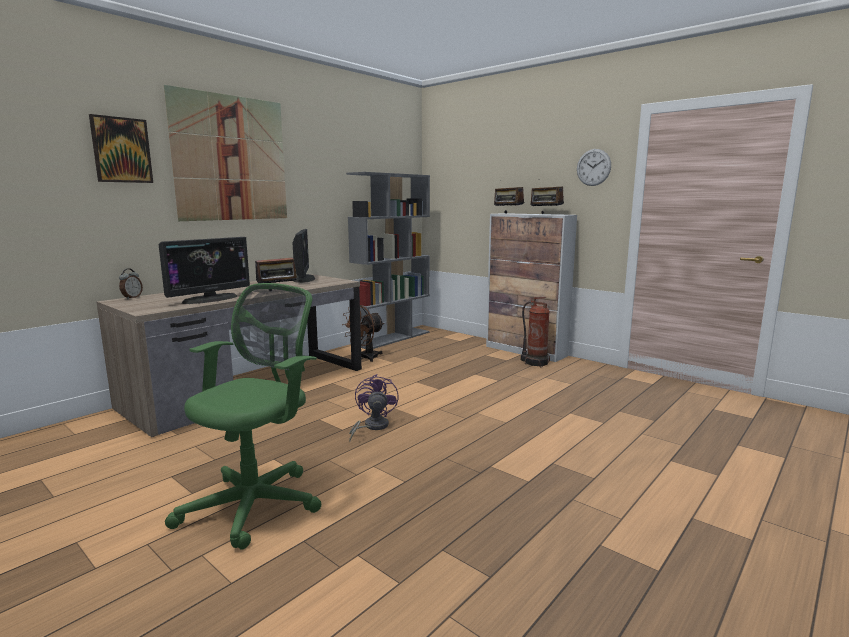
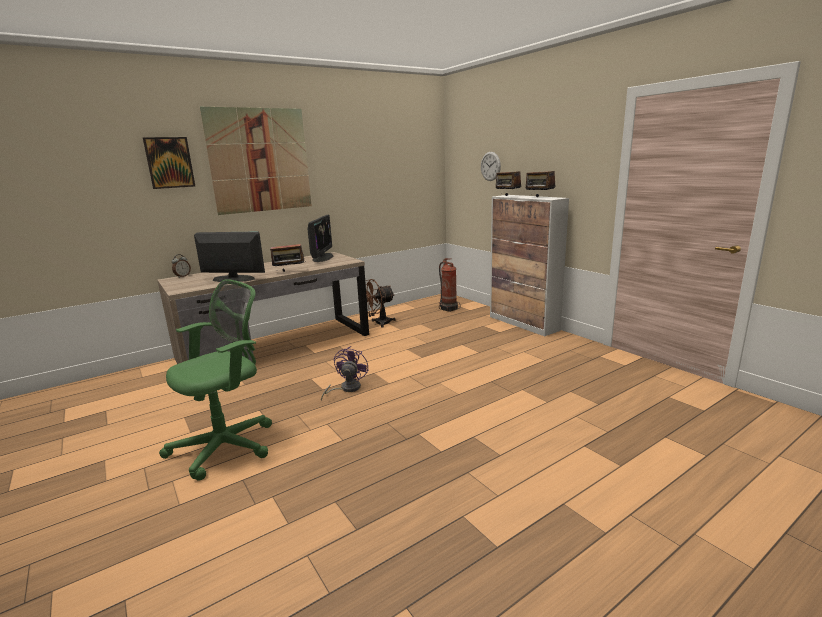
camera: 15 degrees right, 5 degrees up
monitor [159,237,250,304] -> monitor turned 135 degrees counterclockwise [194,231,265,282]
grey bookcase [346,172,430,349] -> none
fire extinguisher [521,297,550,367] -> fire extinguisher moved to [439,258,460,312]
wall clock [577,149,611,186] -> wall clock moved to [481,152,501,181]

